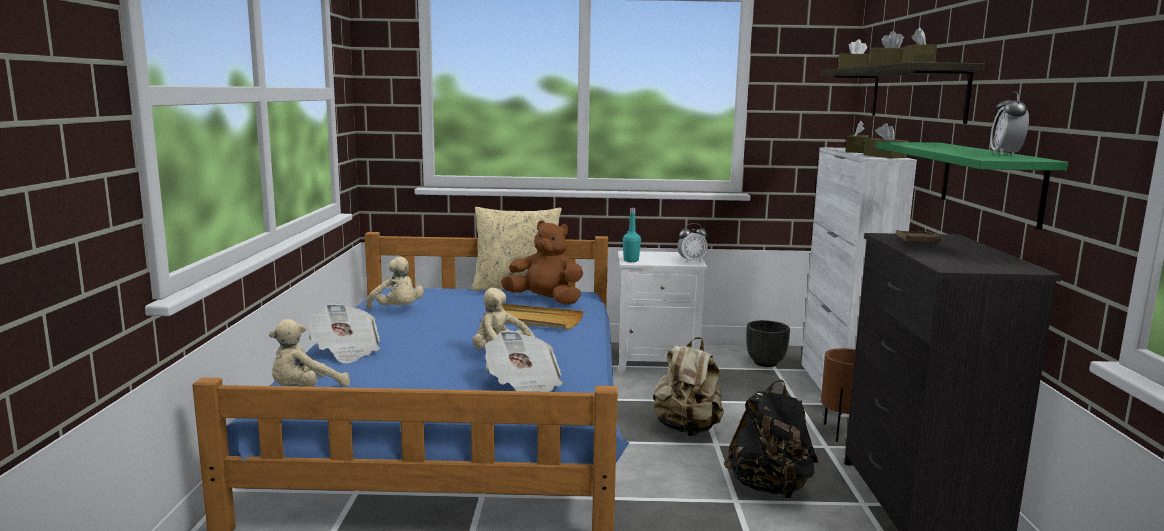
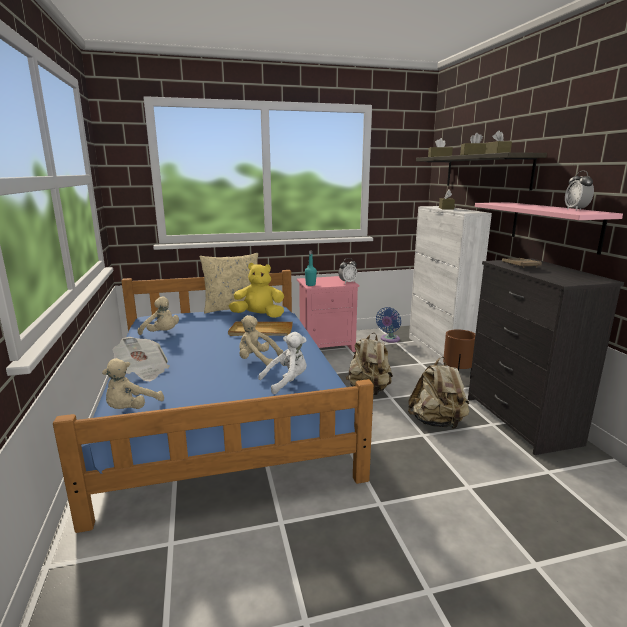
camera: 15 degrees left, 5 degrees up
newspaper [485,330,563,392] -> white plush toy [258,332,307,394]
brown plush toy [501,220,583,305] -> yellow plush toy [229,263,284,318]
white nightstand [618,251,707,373] -> pink nightstand [297,276,359,352]
black backpack [724,380,819,498] -> beige backpack [408,357,470,429]
black planter [746,320,790,367] -> blue fan [376,307,401,342]
brown tissue box [863,123,908,158] -> none
green shelf [876,142,1068,230] -> pink shelf [475,202,623,255]

